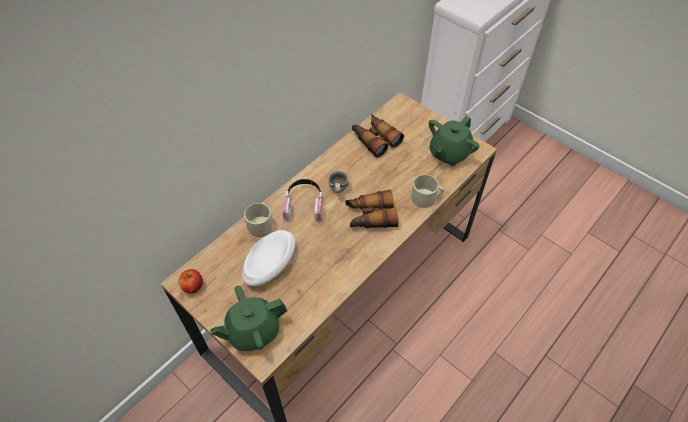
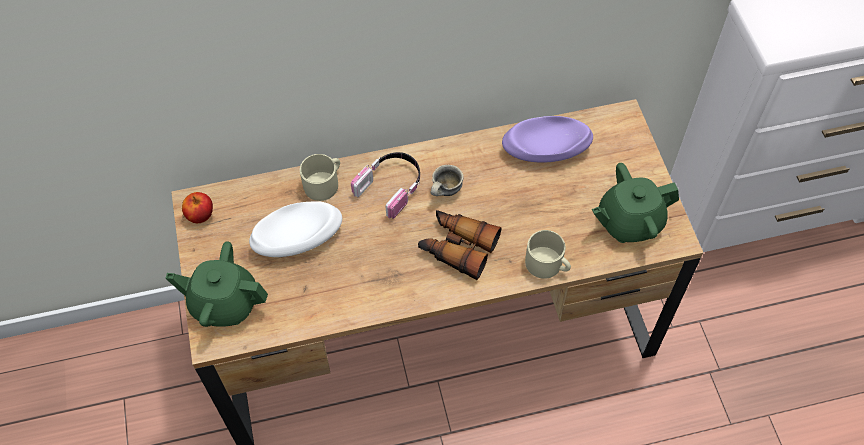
camera: 35 degrees right, 5 degrees up
binoculars [352,115,404,158] -> purple bowl [502,116,593,163]

